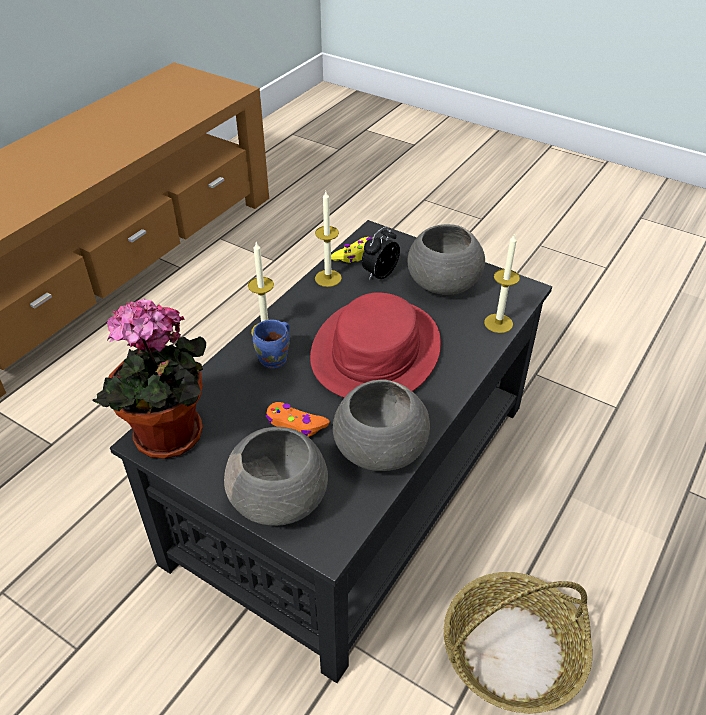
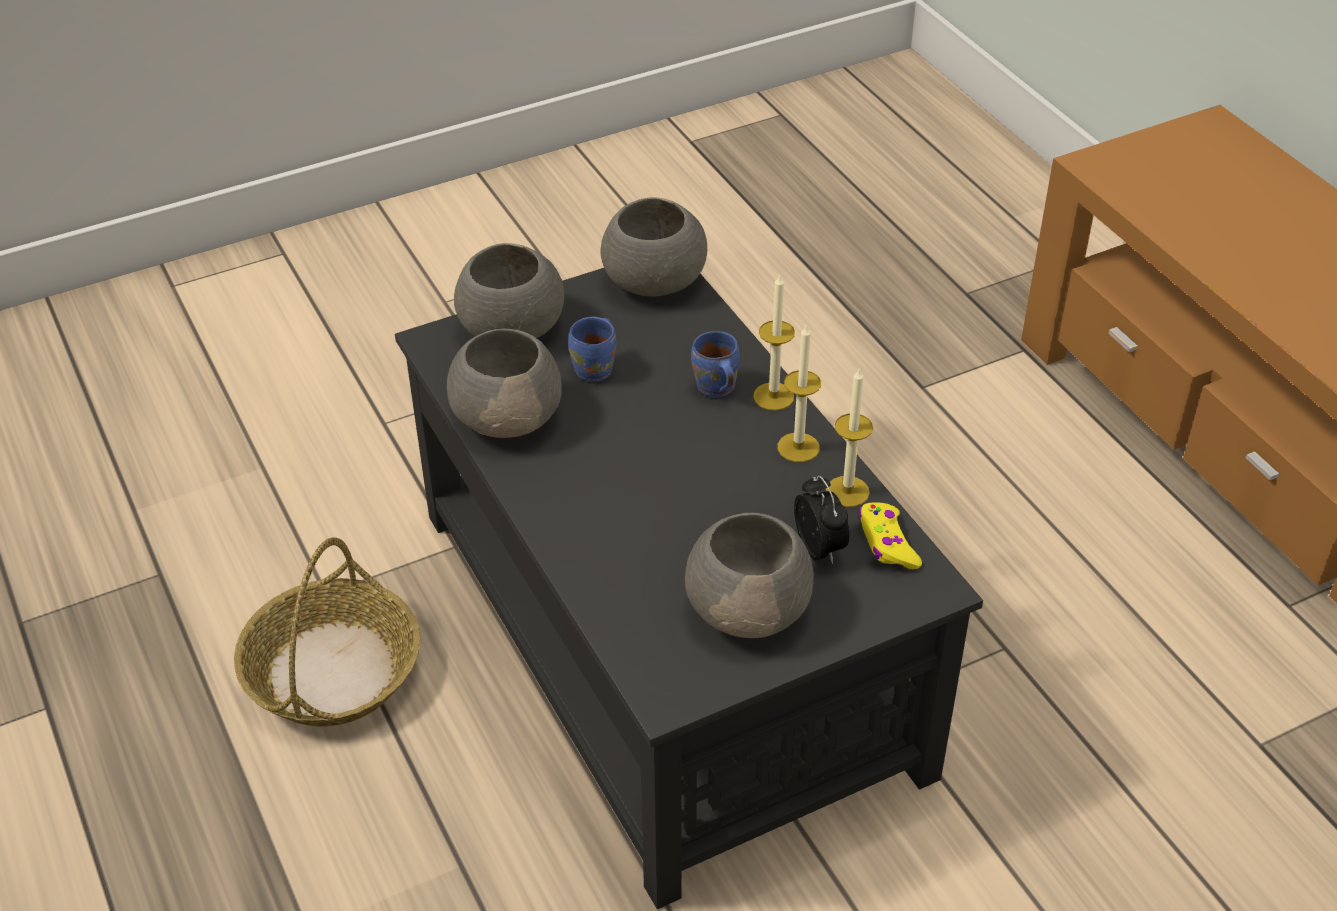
camera: 120 degrees right, 0 degrees up
potted plant [93,299,206,459] -> grey bowl [601,197,707,297]
orange game controller [266,402,330,437] -> blue mug [568,317,617,382]
red hat [310,292,441,398] -> none
candle [484,233,520,333] -> candle moved to [778,324,821,462]

